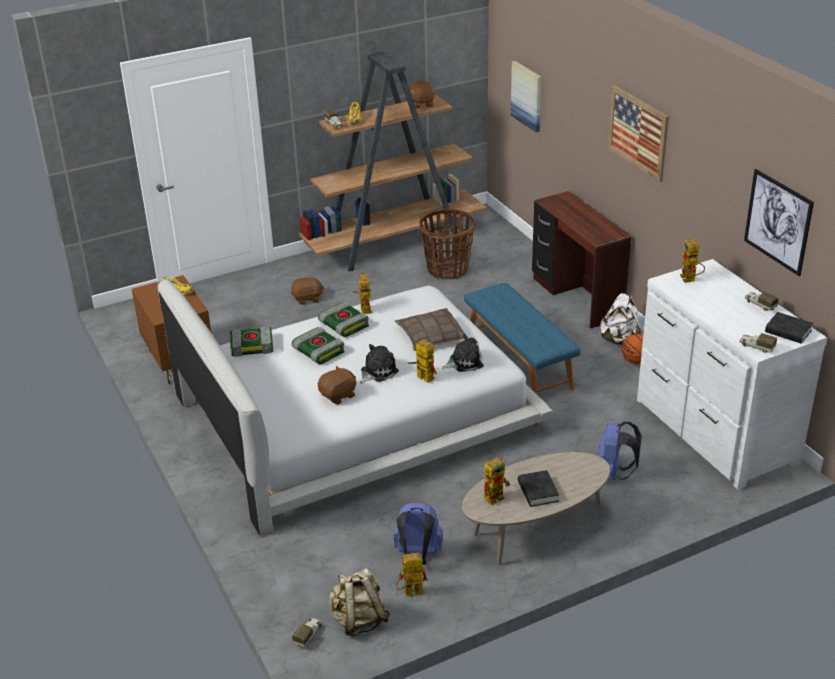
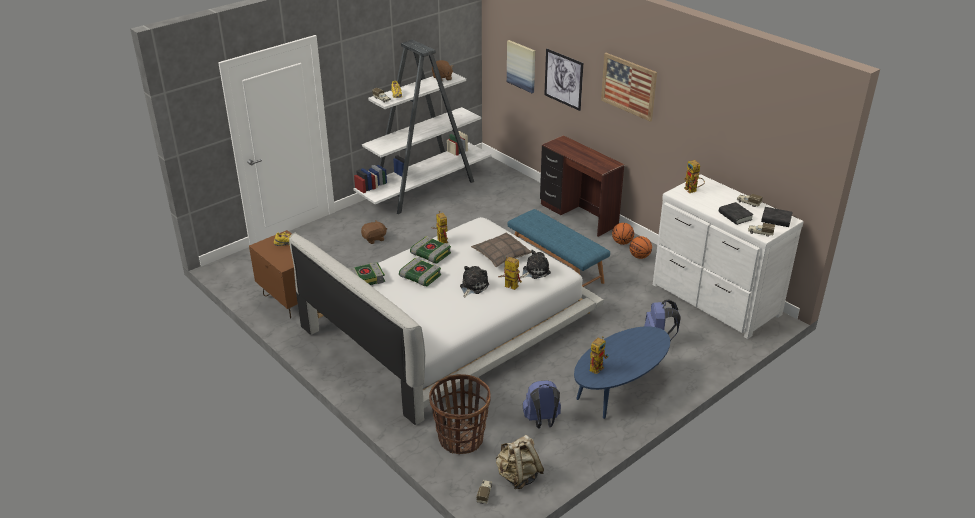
camera: 15 degrees left, 0 degrees up
brown bookcase [299,51,487,272] -> white bookcase [353,40,491,214]
brown plush toy [318,366,356,404] -> none
toy robot [396,553,428,596] -> none
basket [419,209,475,279] -> basket moved to [429,374,491,454]
beige coffee table [462,452,610,565] -> blue coffee table [574,326,670,419]
black book [518,470,559,507] -> black book moved to [719,202,754,225]
white backpack [600,293,641,345] -> basketball [612,223,634,245]
picture [744,169,814,276] -> picture moved to [544,49,583,111]

